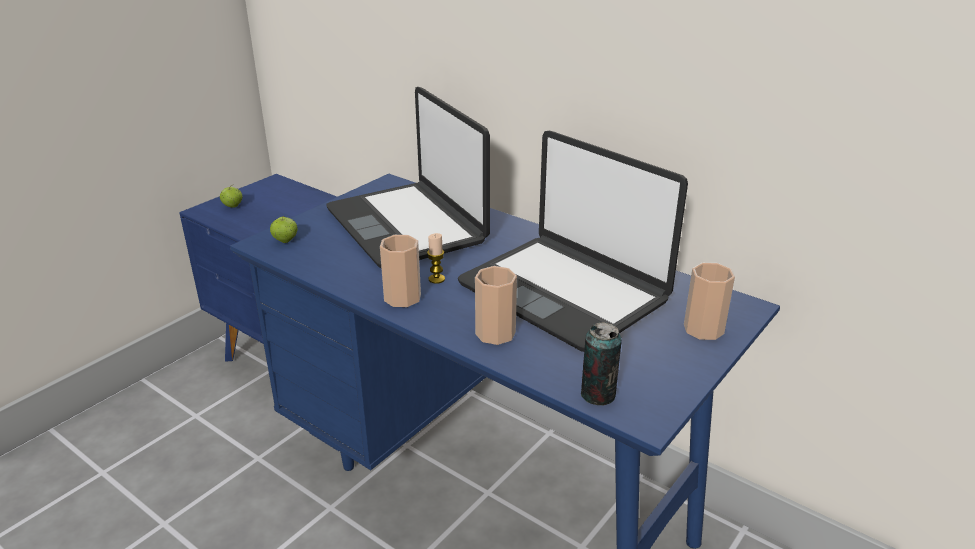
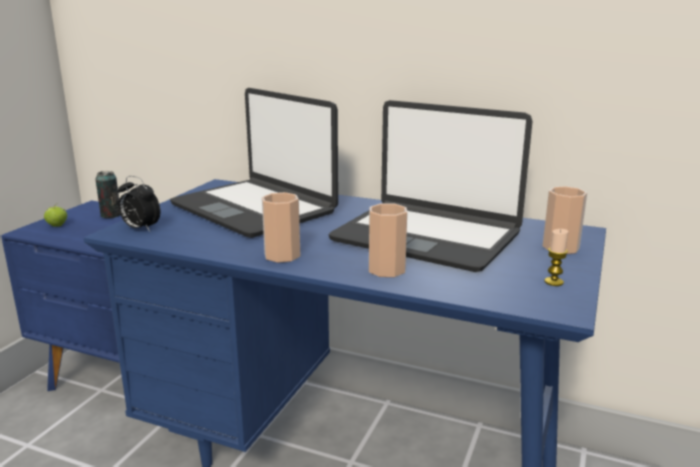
camera: 15 degrees left, 10 degrees down
apple [270,216,298,243] -> alarm clock [118,176,160,231]
candle [427,233,445,284] -> candle moved to [544,229,568,286]
can [581,322,622,405] -> can moved to [95,171,120,218]

